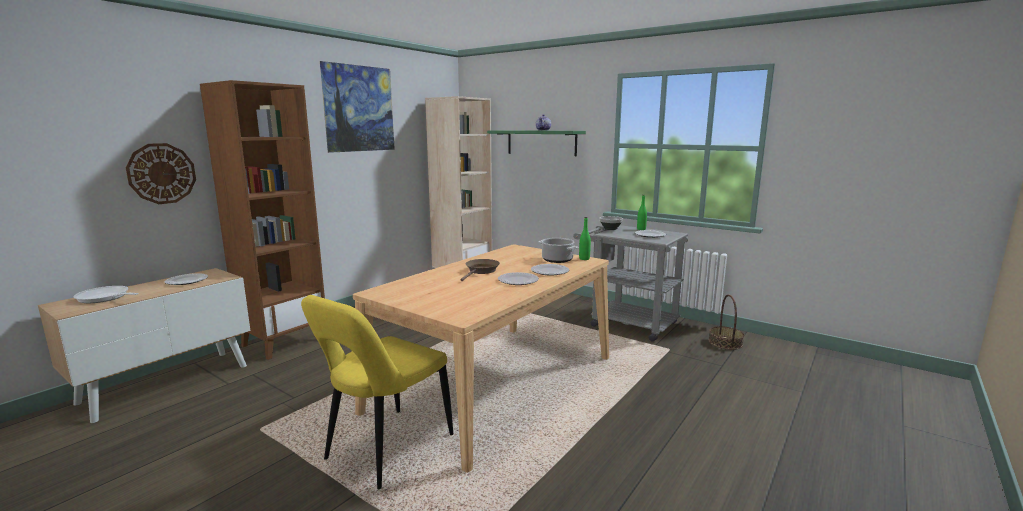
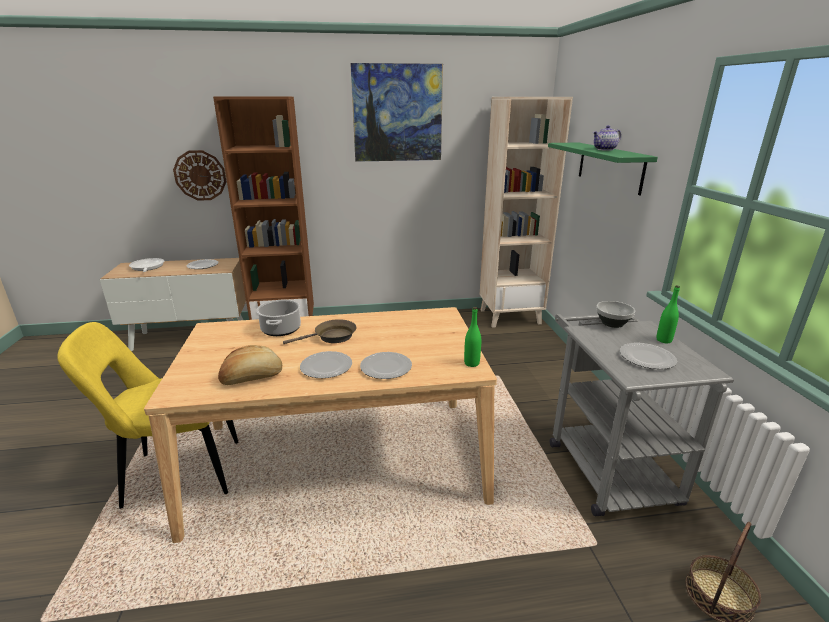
camera: 45 degrees right, 10 degrees up
cooking pot [538,238,578,263] -> cooking pot moved to [256,300,301,336]
none -> bread [218,345,282,385]

